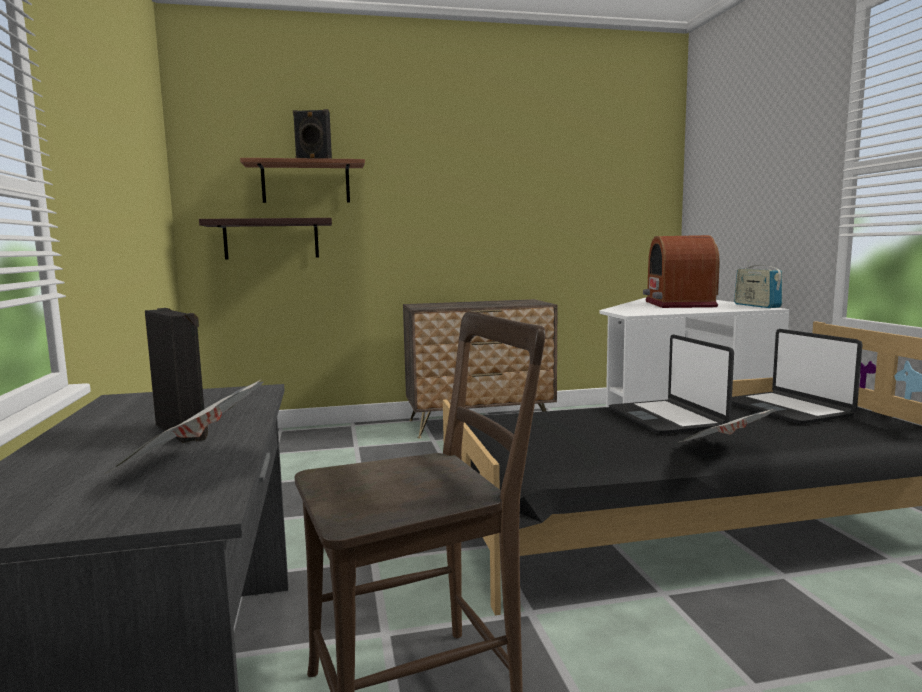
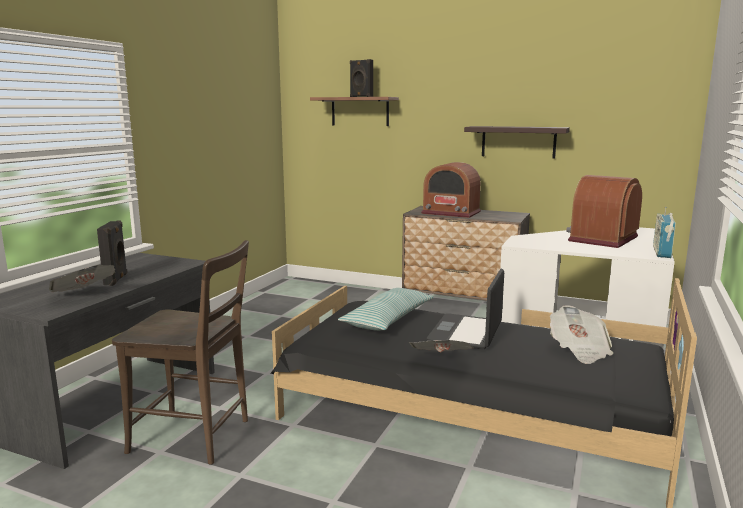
camera: 35 degrees right, 5 degrees up
shelf [199,218,332,259] -> shelf moved to [464,126,570,159]
laptop [732,329,863,424] -> newspaper [550,305,613,364]
none -> pillow [338,288,434,331]
none -> radio [421,162,481,218]

